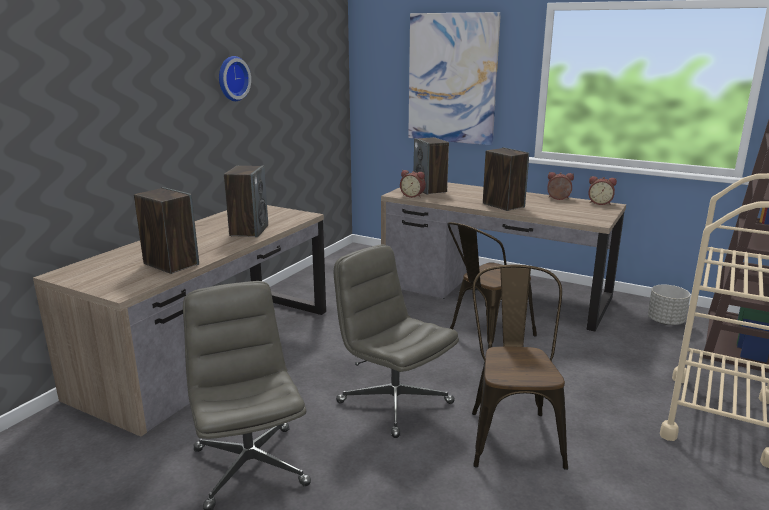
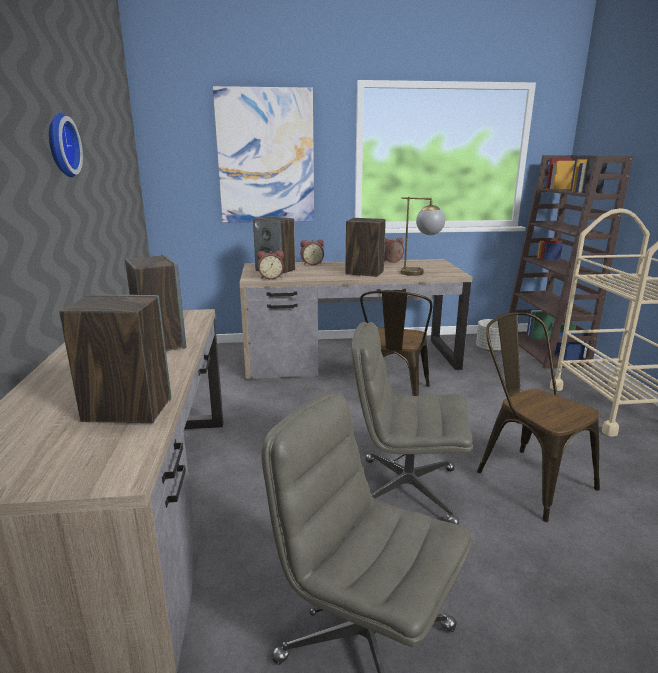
camera: 35 degrees left, 0 degrees up
alarm clock [588,176,617,205] -> alarm clock moved to [300,240,324,265]
none -> table lamp [401,197,445,276]

